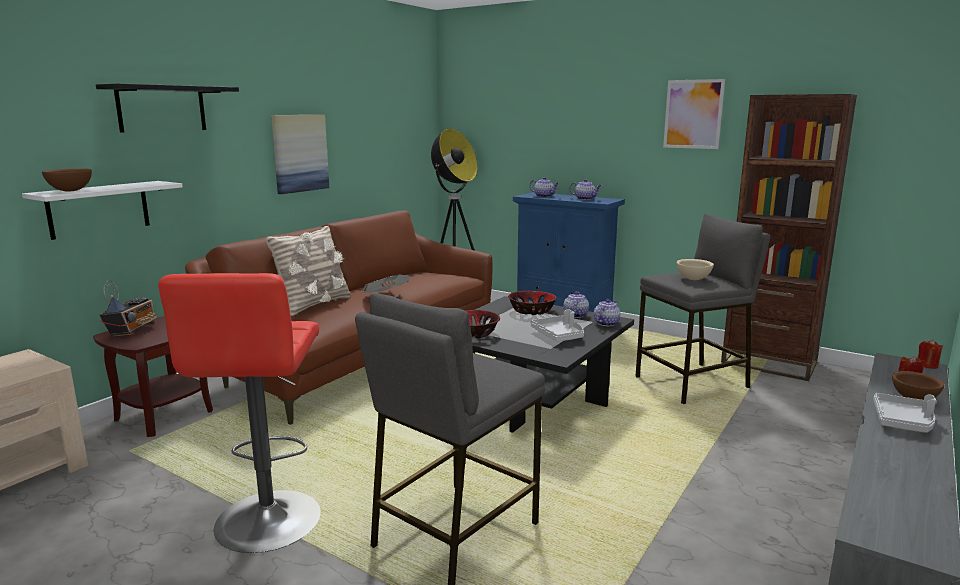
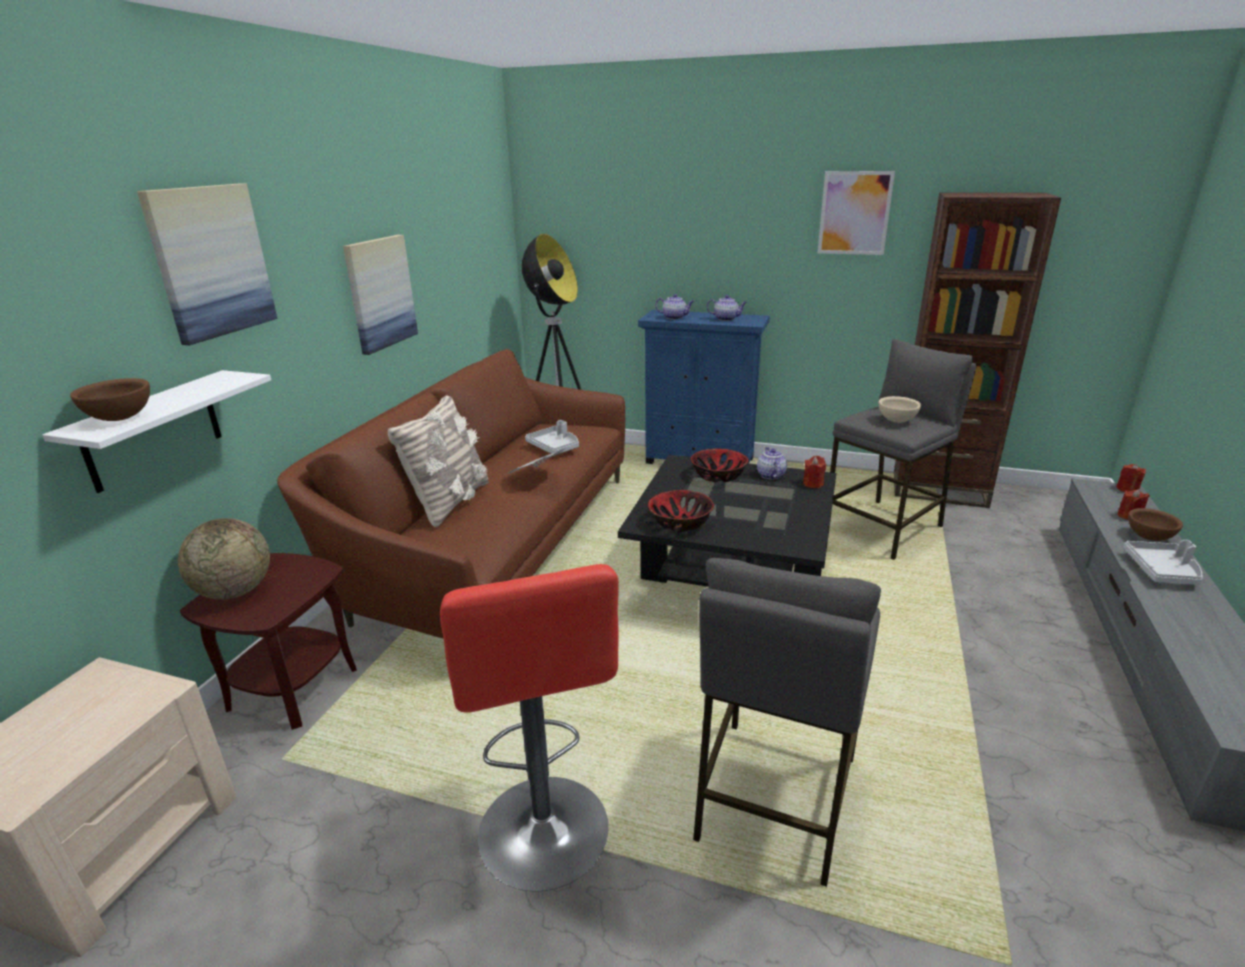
camera: 15 degrees left, 10 degrees up
black shelf [96,83,239,132] -> picture [137,184,278,345]
radio [99,280,157,337] -> globe [178,518,270,600]
grey tray [531,309,584,342] -> grey tray moved to [525,420,579,454]
teapot [594,299,620,326] -> red candle [803,456,826,488]

